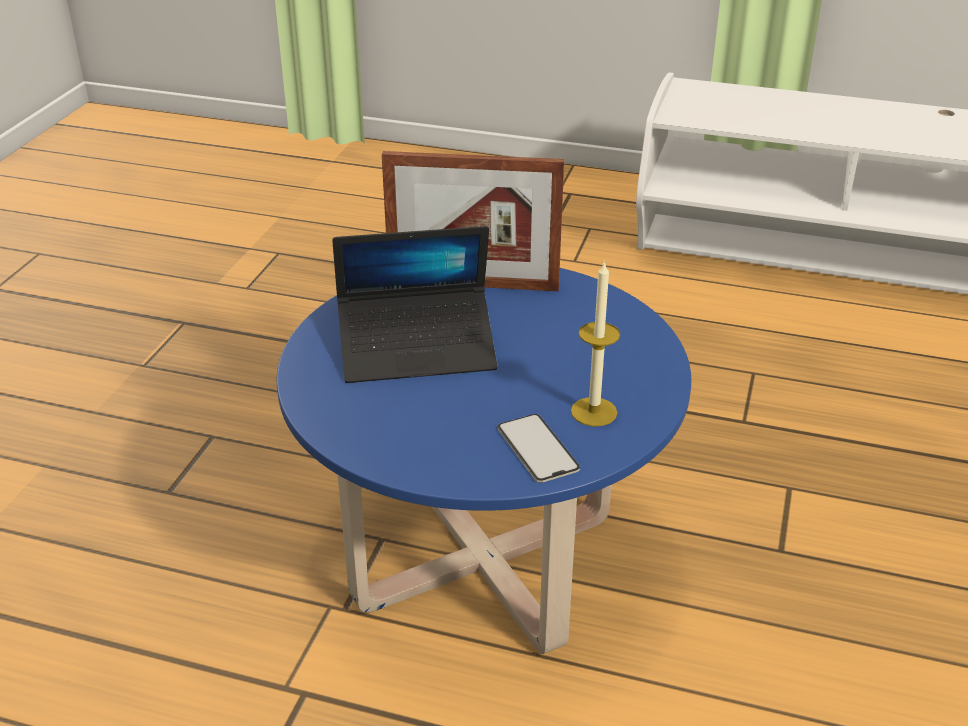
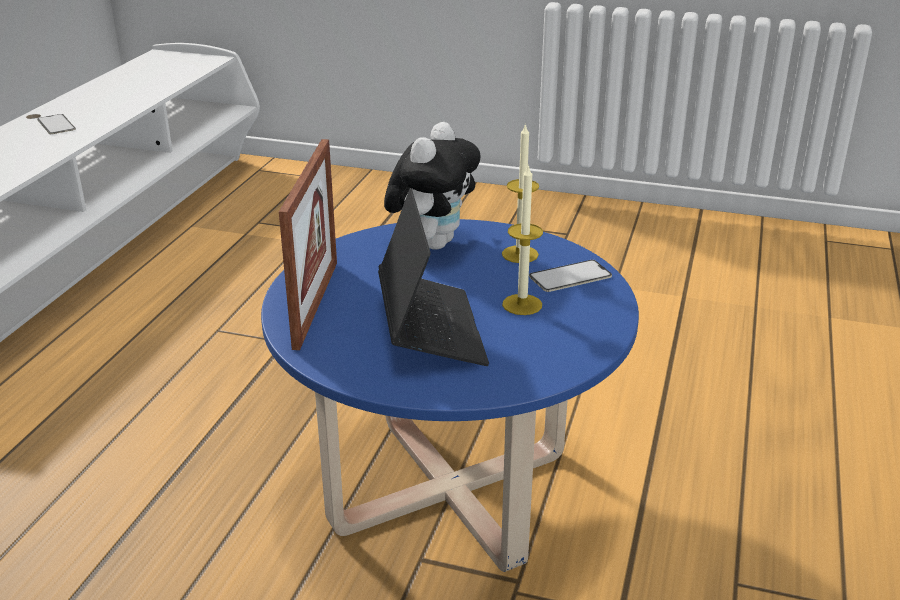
camera: 90 degrees left, 5 degrees down
none -> phone [37,114,76,134]
none -> plush toy [384,122,480,250]
none -> candle [502,165,543,315]

